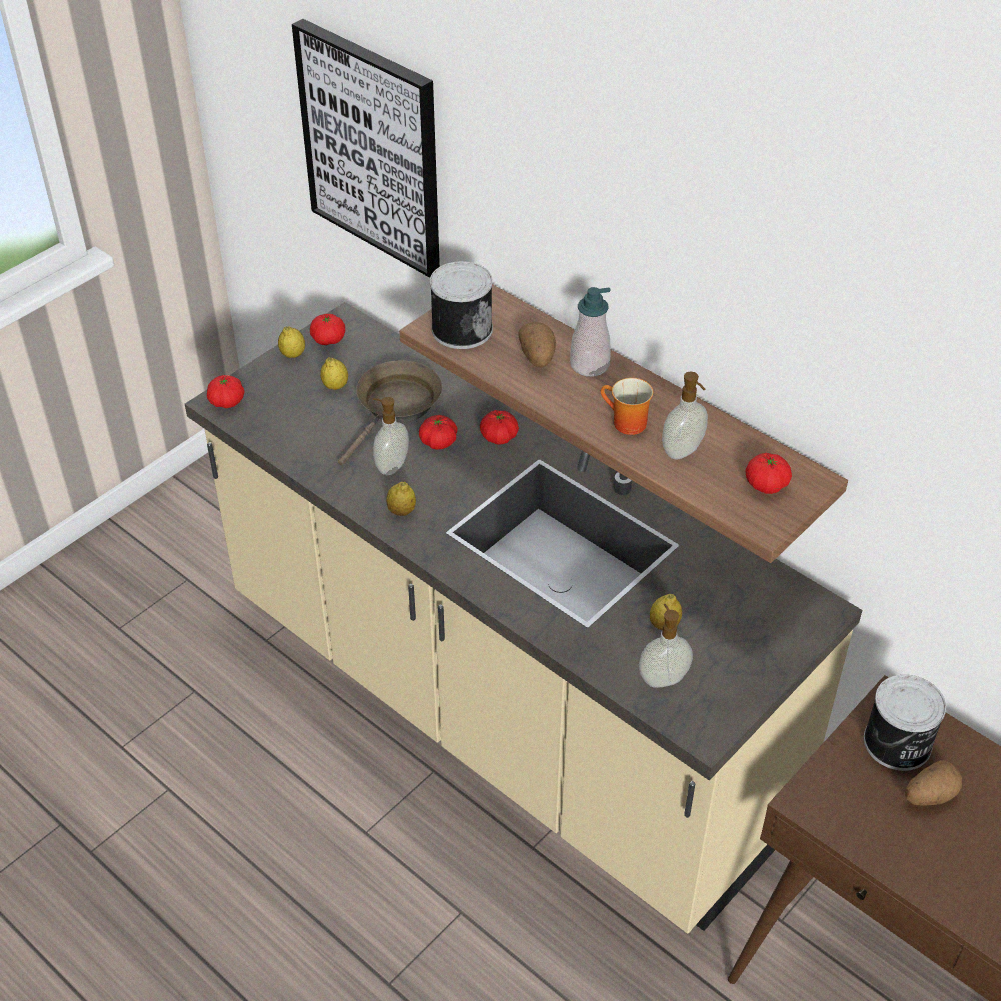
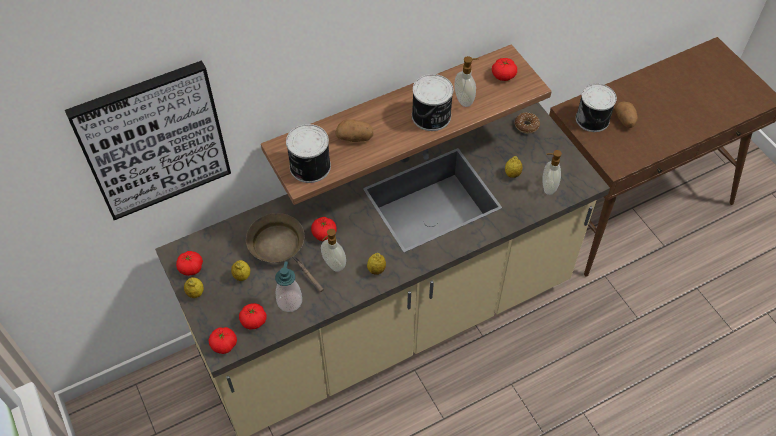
camera: 70 degrees left, 10 degrees up
tomato [480,410,519,445] -> tomato moved to [239,303,267,330]
soap dispenser [570,287,611,376] -> soap dispenser moved to [275,261,302,312]
mug [601,378,653,435] -> can [412,74,453,131]
none -> donut [515,112,540,133]

